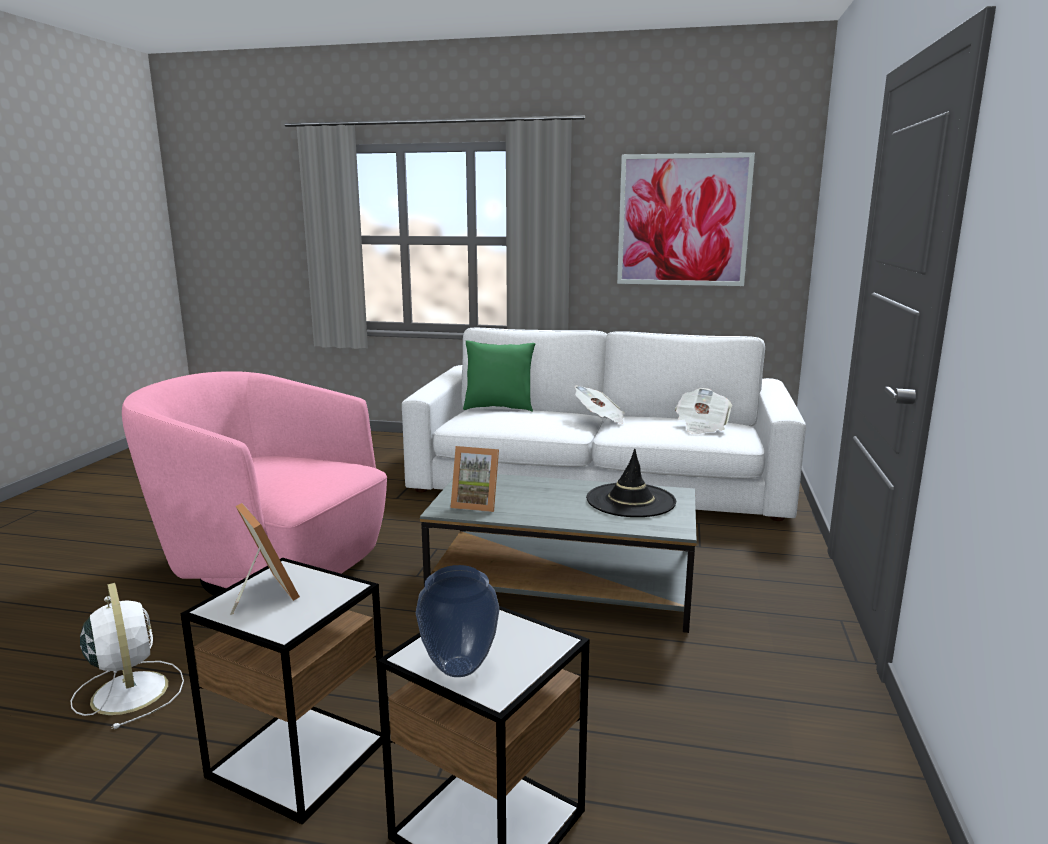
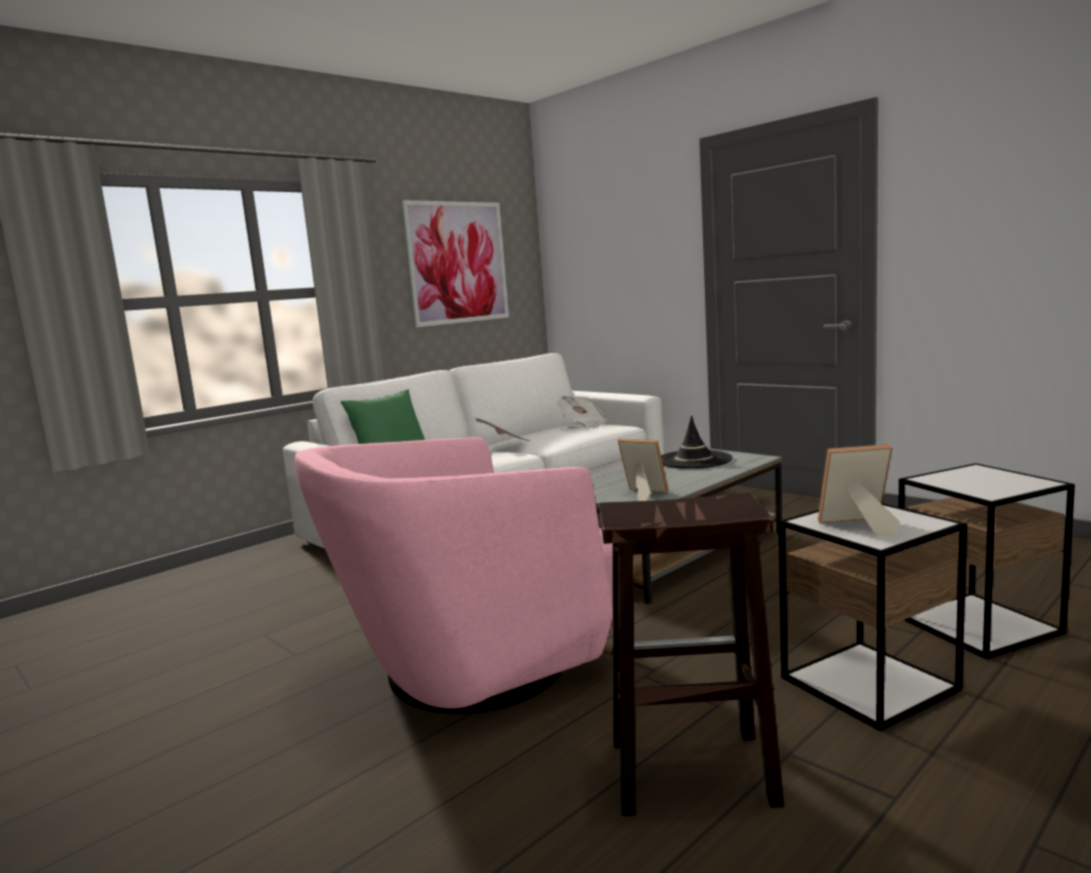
camera: 55 degrees left, 5 degrees down
white fan [71,583,184,729] -> brown stool [598,493,784,816]
vase [416,565,499,677] -> none
picture frame [450,446,499,512] -> picture frame turned 105 degrees counterclockwise [618,438,669,501]

